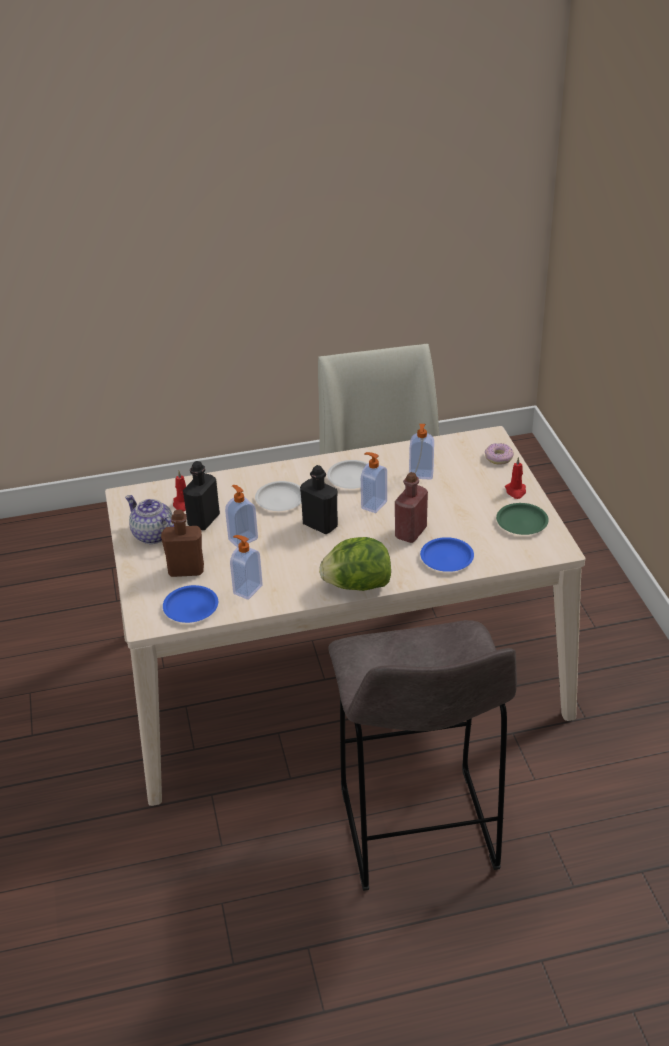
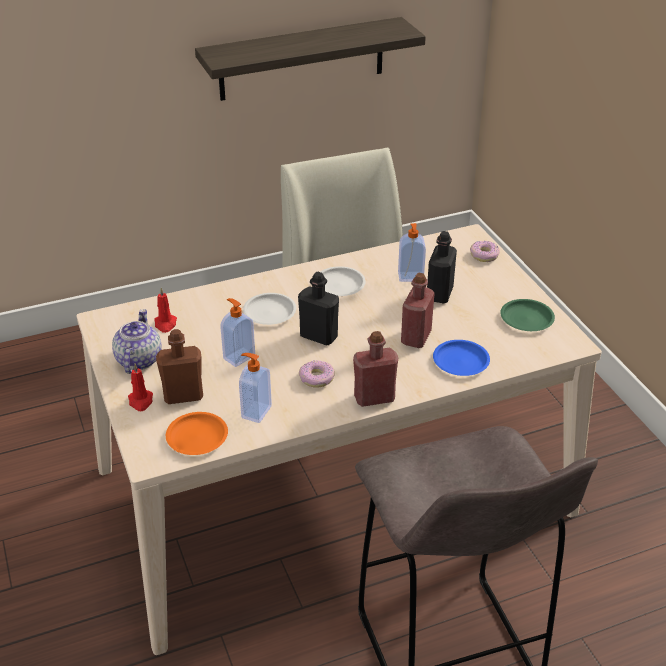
camera: 10 degrees left, 0 degrees up
teapot [125,495,174,544] -> teapot turned 60 degrees clockwise [112,309,161,374]
blue plate [163,585,218,623] -> orange plate [166,412,228,455]
black bottle [183,461,220,530] -> black bottle moved to [427,231,457,303]
lettuce [319,537,391,591] -> red bottle [353,331,398,407]
soap dispenser [361,452,387,513] -> none
red candle [505,457,526,499] -> red candle moved to [128,364,153,411]
none -> shelf [195,17,426,101]
none -> donut [299,360,335,388]

